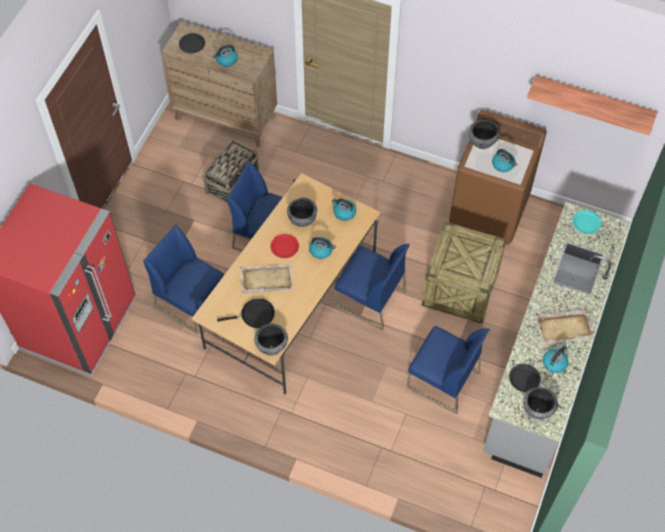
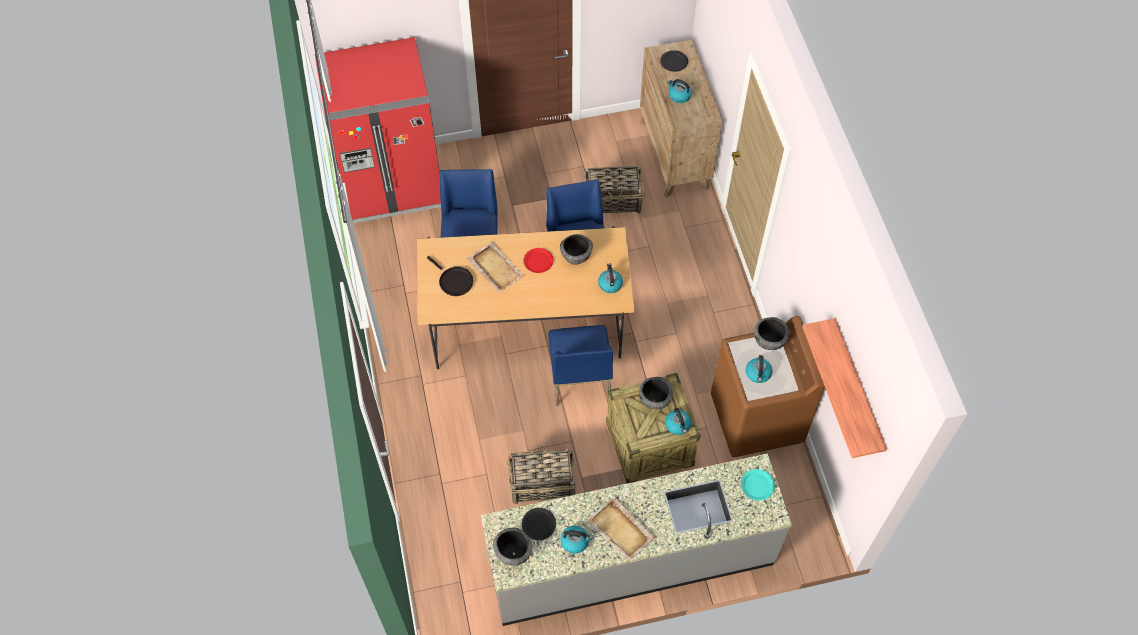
camera: 55 degrees right, 0 degrees up
bowl [254,323,288,356] -> bowl moved to [639,377,673,410]
kettle [309,237,336,259] -> kettle moved to [665,408,691,435]
blue chair [407,326,490,414] -> basket [507,446,576,505]

